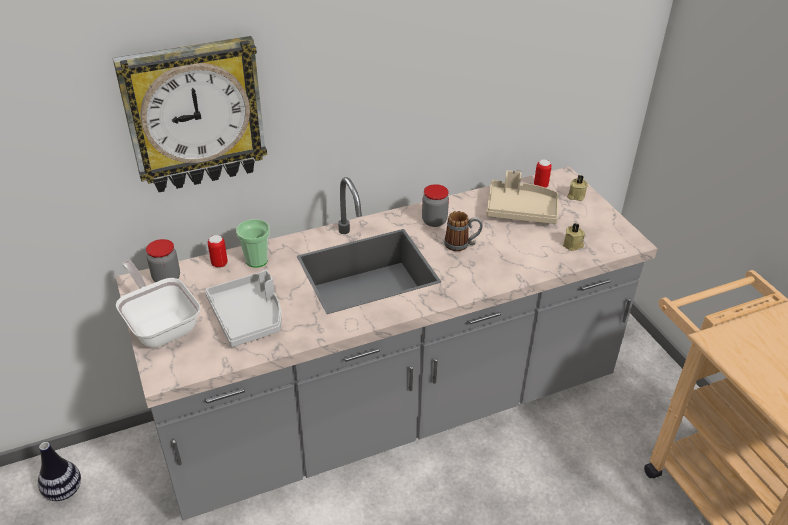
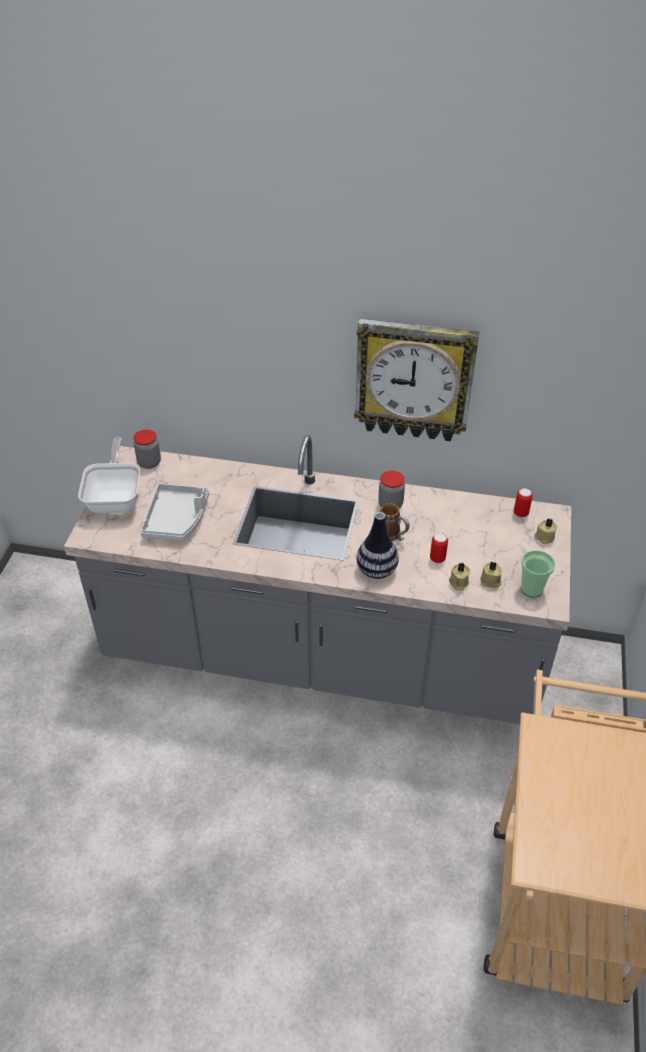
camera: 35 degrees right, 5 degrees up
vase [38,442,81,501] -> vase moved to [356,512,399,579]
wall clock [113,36,267,192] -> wall clock moved to [354,318,479,441]
can [208,235,228,268] -> can moved to [430,533,448,563]
cup [236,219,270,268] -> cup moved to [521,550,556,597]
beige tray [486,170,559,224] -> none
none -> beige candle [449,563,470,591]

